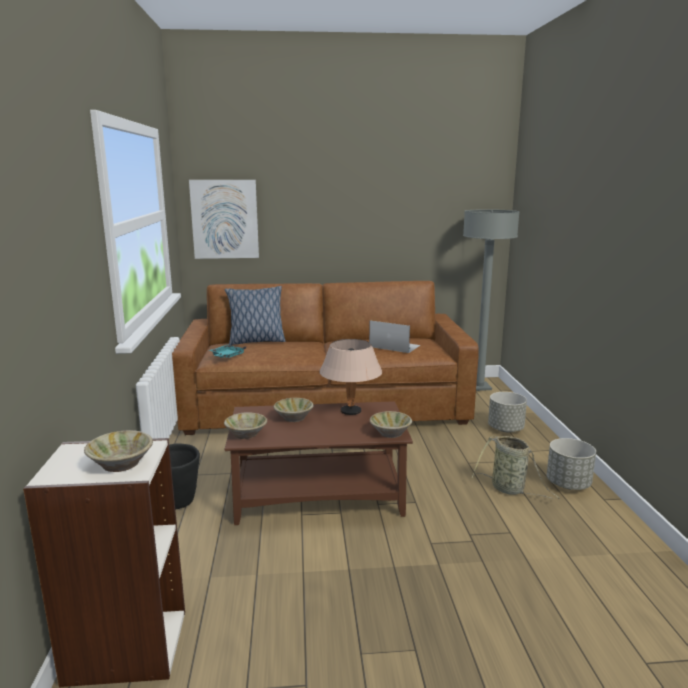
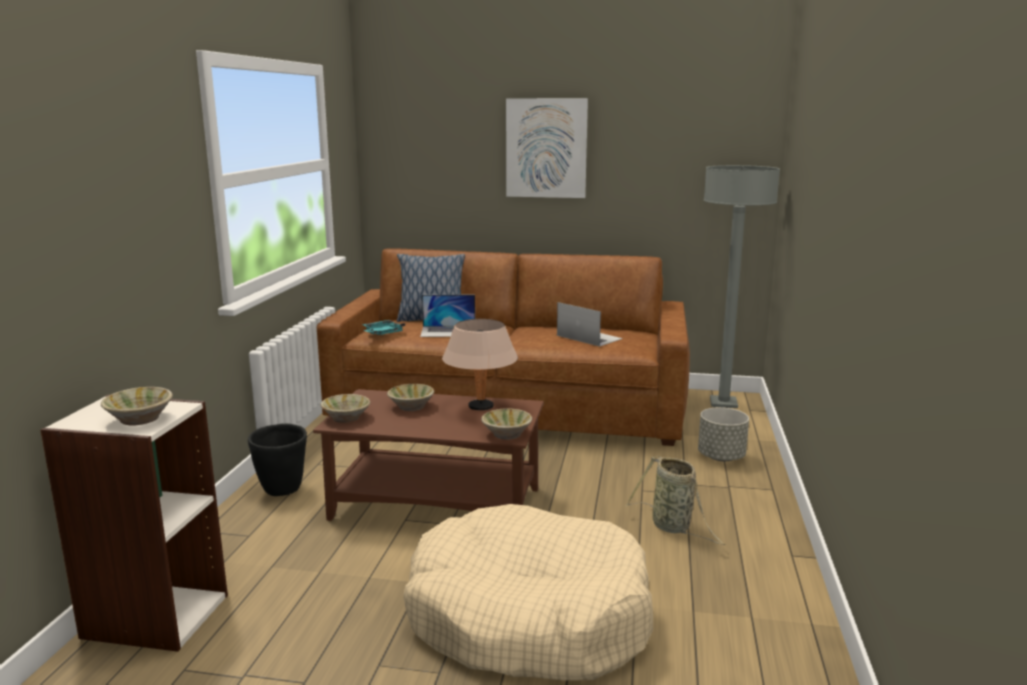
camera: 15 degrees right, 0 degrees up
picture [189,180,259,259] -> picture moved to [506,98,588,198]
grey planter [547,438,596,490] -> none
none -> beige dog bed [403,504,653,680]
none -> laptop [420,295,475,337]

